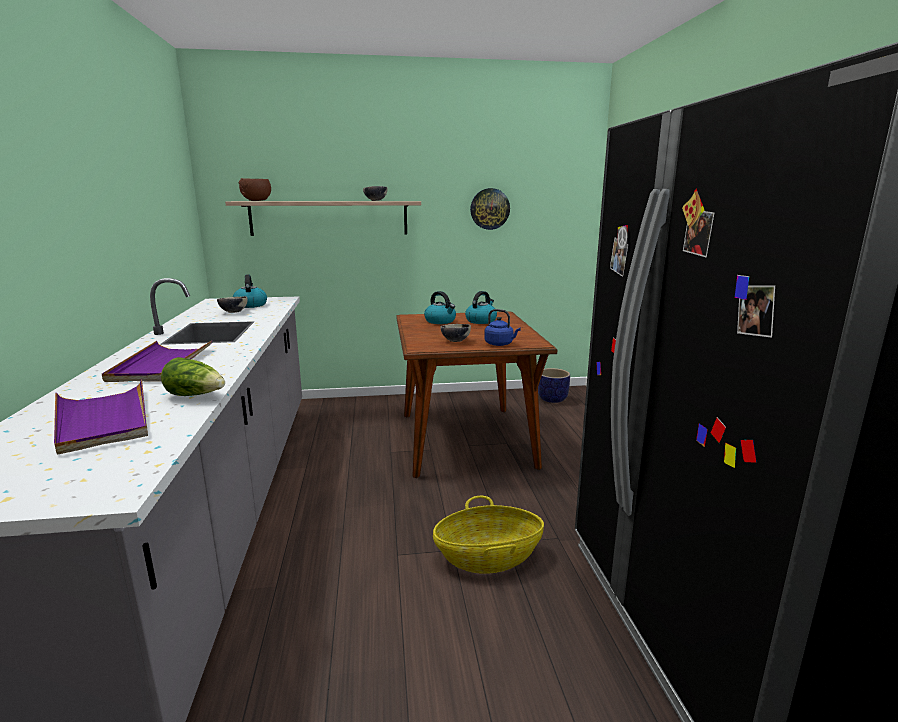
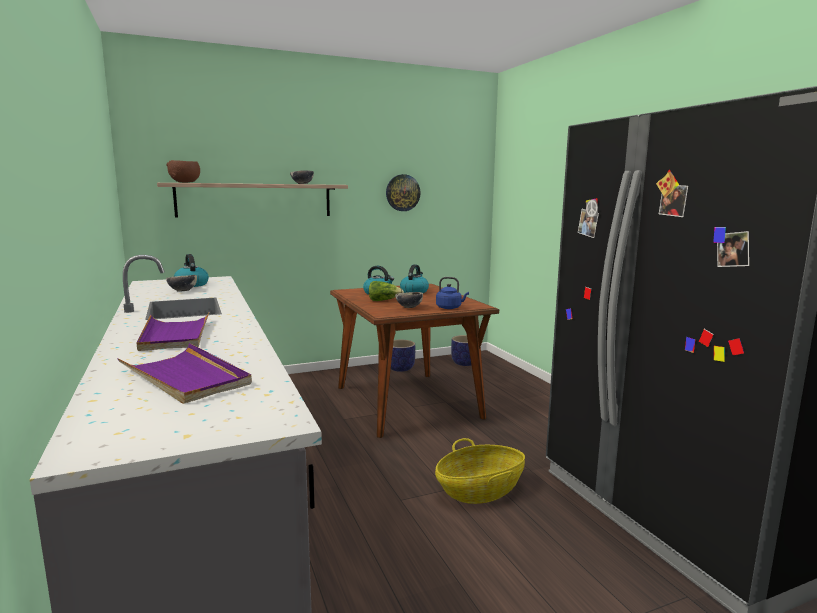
camera: 15 degrees left, 5 degrees down
lettuce [161,357,225,396] -> lettuce moved to [369,281,404,301]
none -> planter [391,340,415,372]

